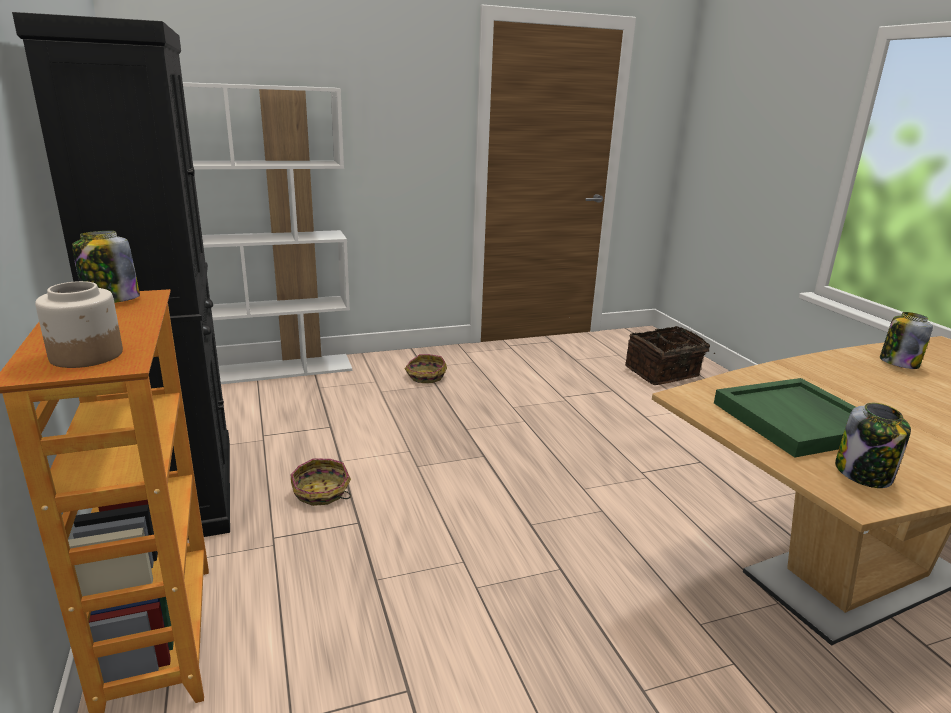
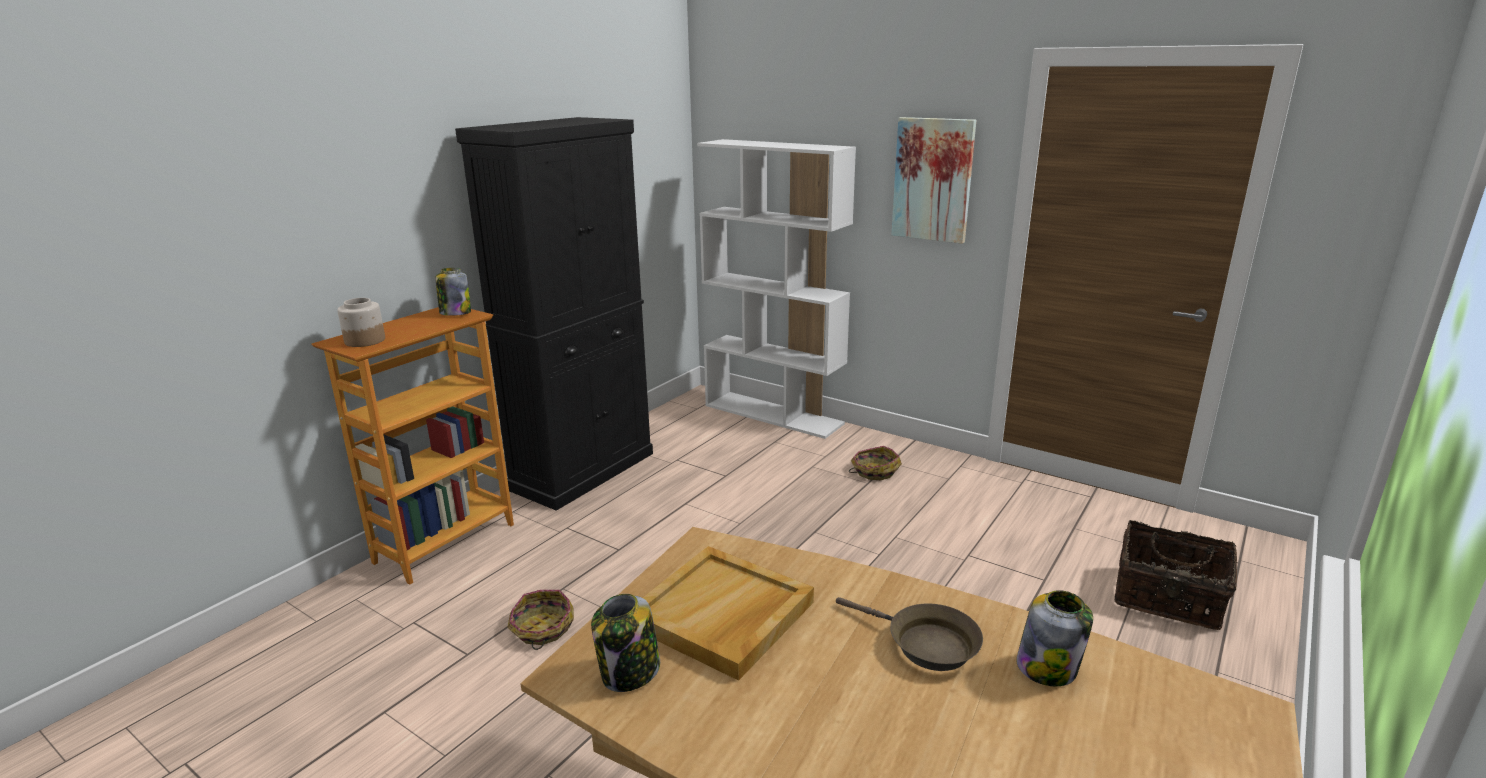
camera: 55 degrees right, 0 degrees up
basket [291,458,351,506] -> basket moved to [507,590,574,650]
green tray [714,378,855,458] -> beige tray [642,546,814,681]
none -> brown frying pan [836,597,983,671]
none -> picture [891,117,976,244]

